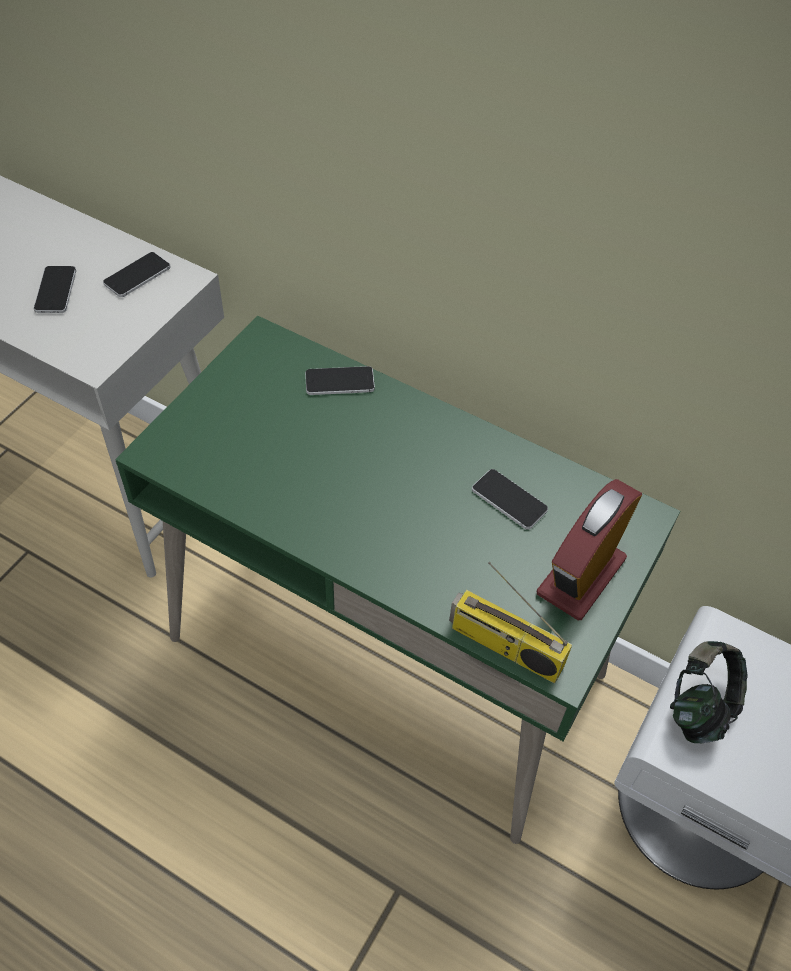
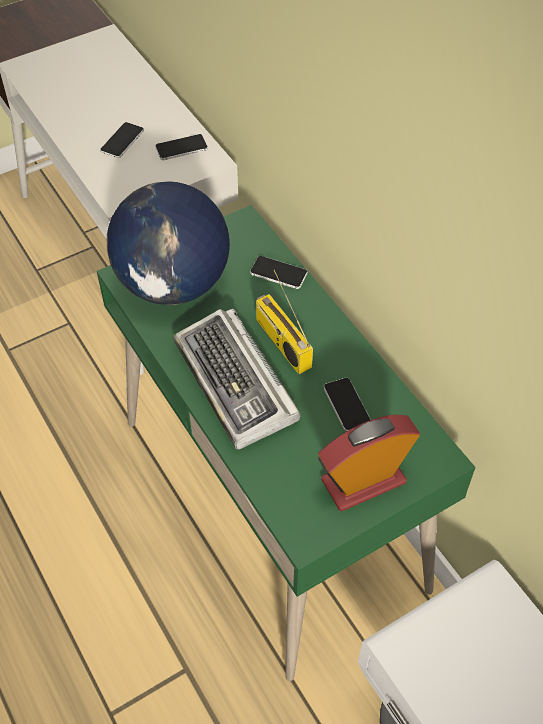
camera: 30 degrees right, 0 degrees up
radio [449,562,572,683] -> radio moved to [256,270,313,374]
headphones [670,641,748,743] -> none
none -> globe [106,181,230,305]
none -> keyboard [173,309,301,450]

